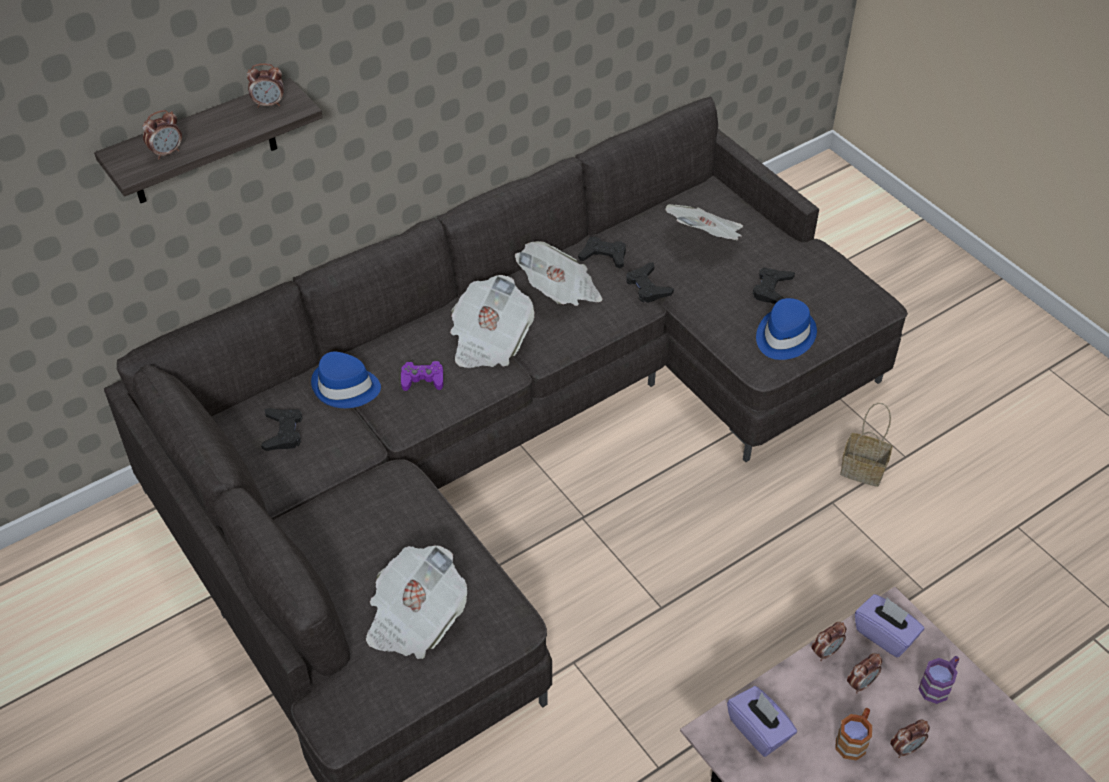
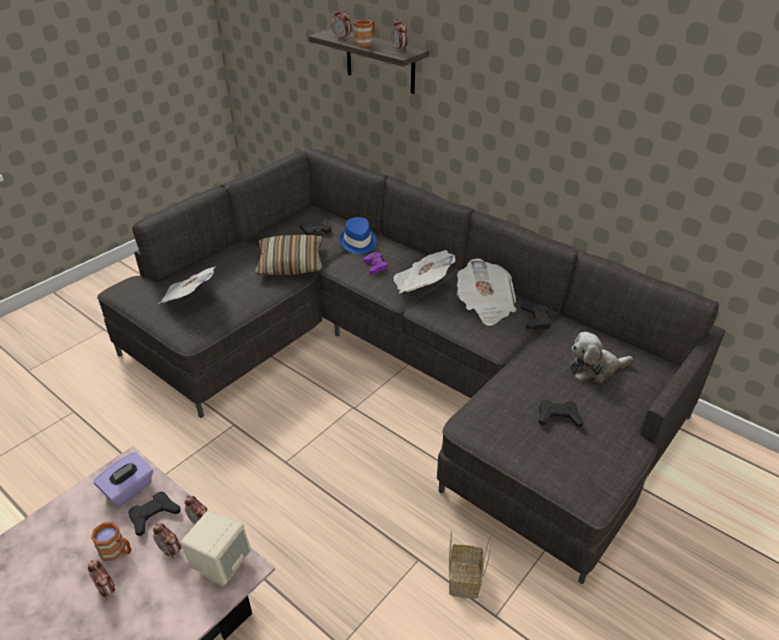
camera: 75 degrees right, 10 degrees down
black game controller [626,262,674,303] -> black game controller moved to [128,492,181,536]
newspaper [666,204,743,241] -> plush toy [569,332,633,383]
blue hat [756,298,817,360] -> none
purple tissue box [855,594,924,657] -> beige speaker [181,511,251,587]
purple mug [918,656,959,704] -> none
none -> pillow [255,235,323,275]
none -> brown mug [354,20,375,47]

